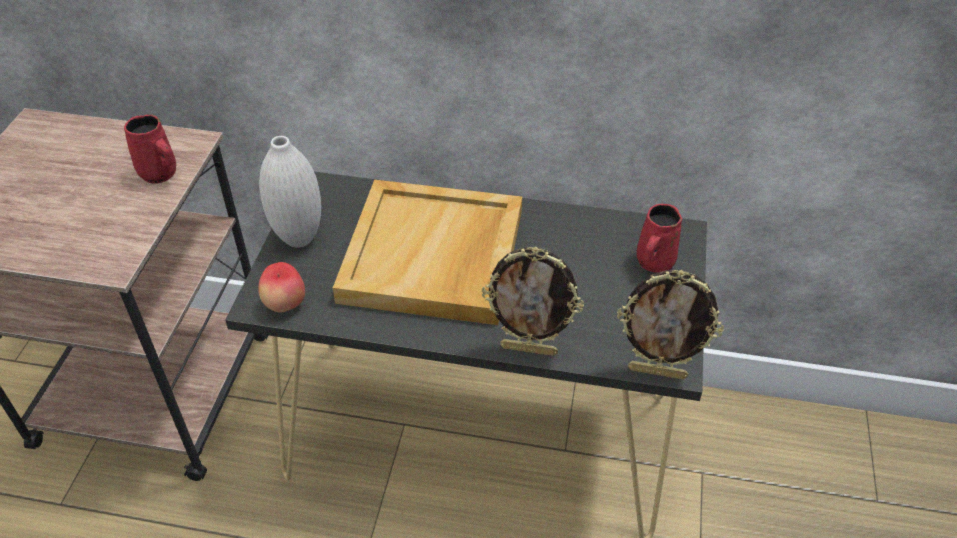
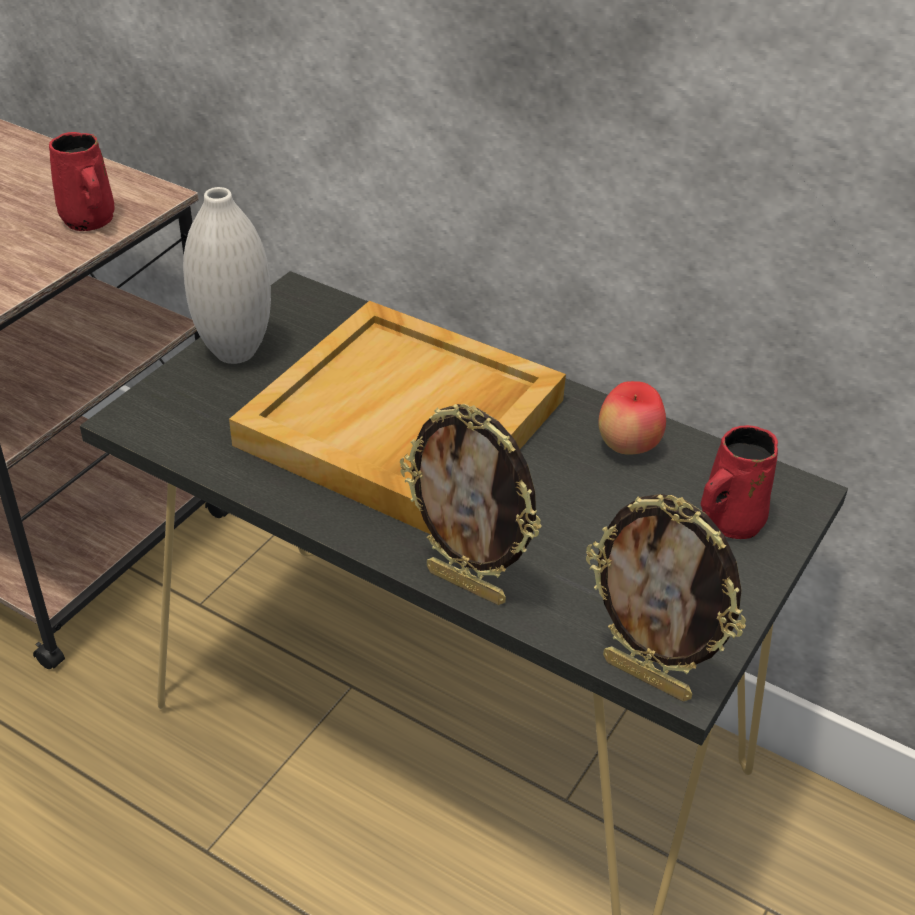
camera: 20 degrees right, 5 degrees down
apple [258,262,305,313] -> apple moved to [598,381,666,455]

